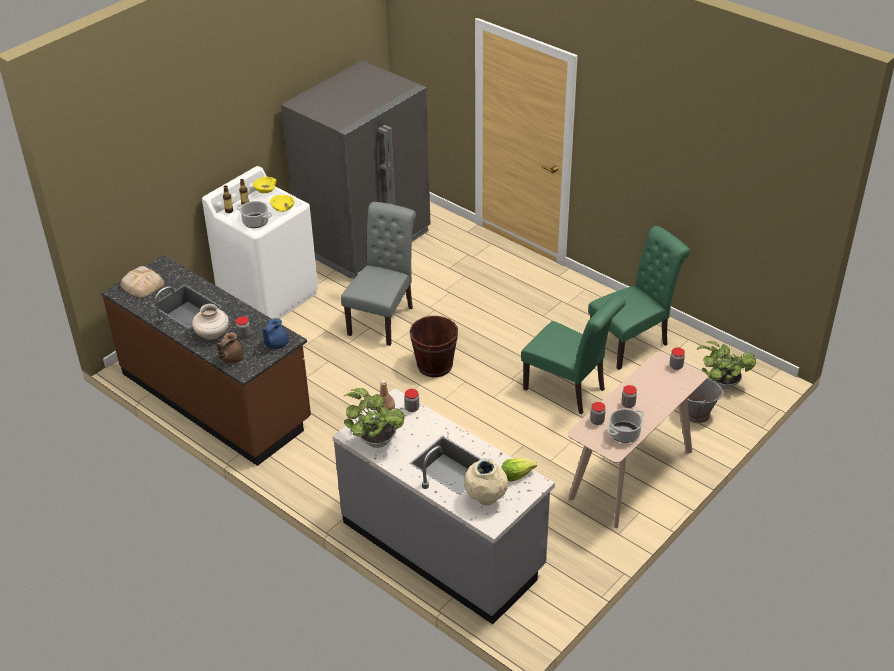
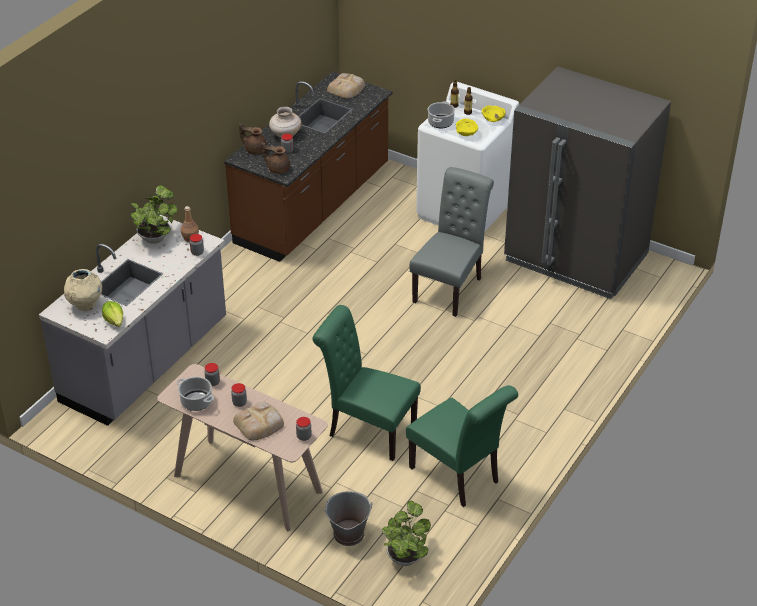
camera: 80 degrees right, 0 degrees up
blue teapot [262,318,288,349] -> brown teapot [262,142,290,174]
grey chair [341,202,416,346] -> grey chair turned 75 degrees counterclockwise [410,167,494,317]
brown bucket [410,316,458,377] -> none
green chair [521,296,626,414] -> green chair turned 90 degrees clockwise [313,305,421,461]
none -> bread [233,402,284,440]

